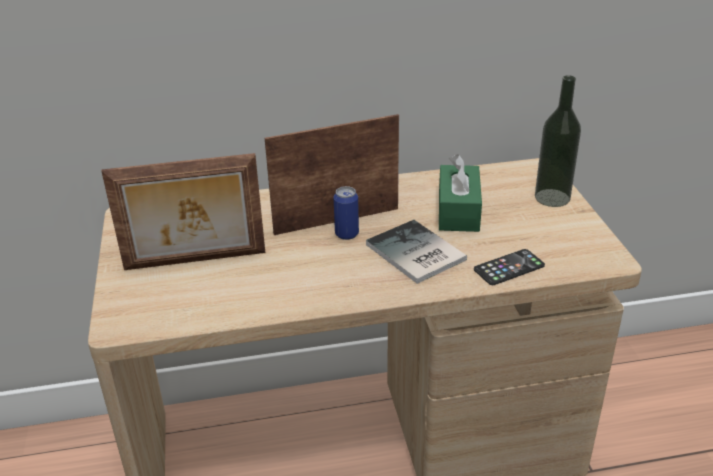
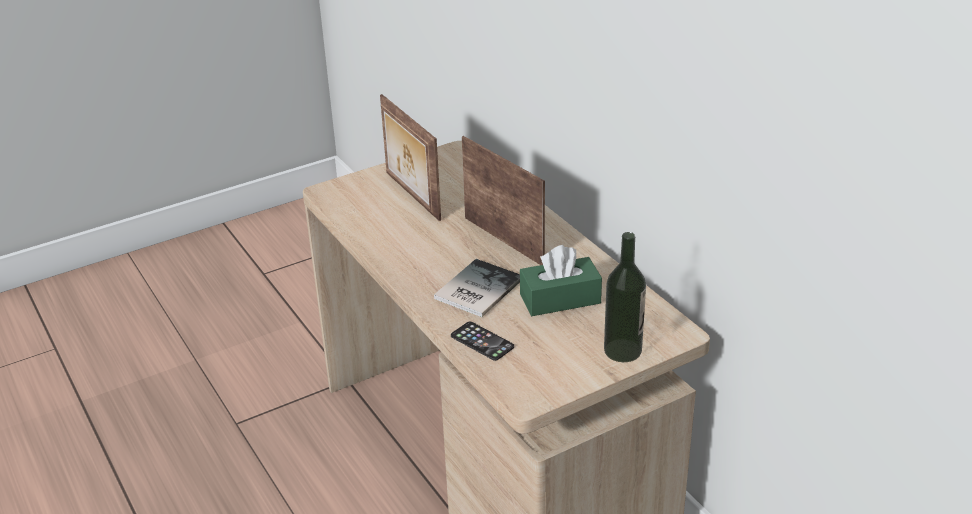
camera: 70 degrees right, 0 degrees up
can [333,186,359,240] -> none

